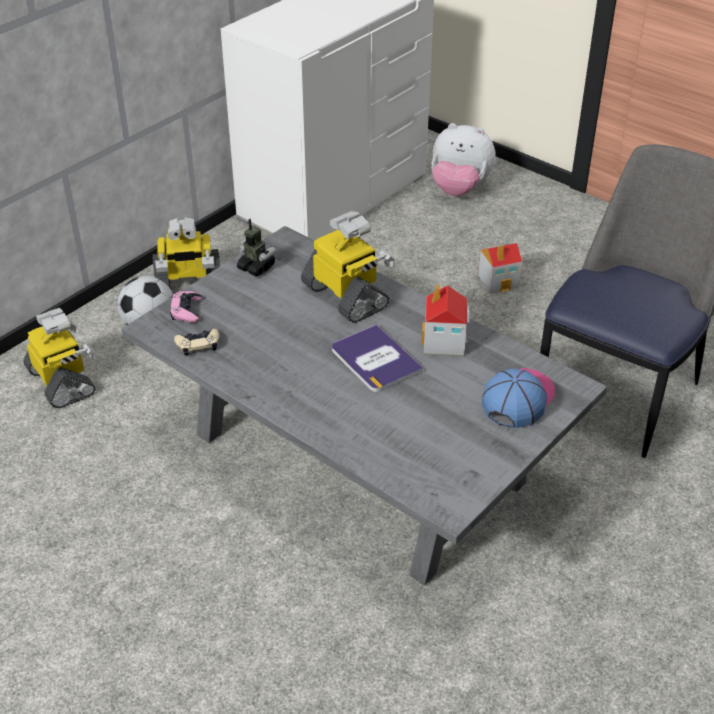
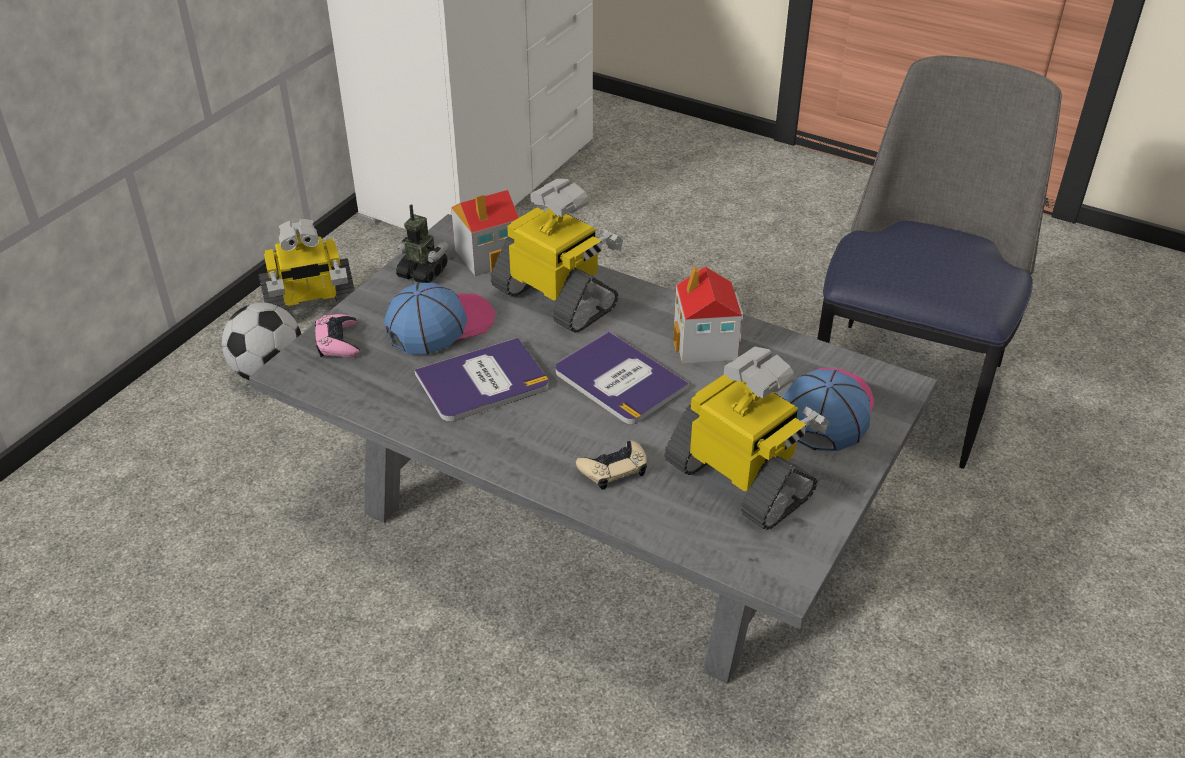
camera: 10 degrees left, 0 degrees up
toy robot [23,308,96,408] -> toy robot moved to [664,347,829,530]
beige game controller [174,328,219,356] -> beige game controller moved to [576,440,647,490]
plush toy [432,123,496,196] -> none
toy house [478,243,522,293] -> toy house moved to [451,190,519,276]
none -> cap [384,282,496,354]
none -> book [415,338,549,422]

